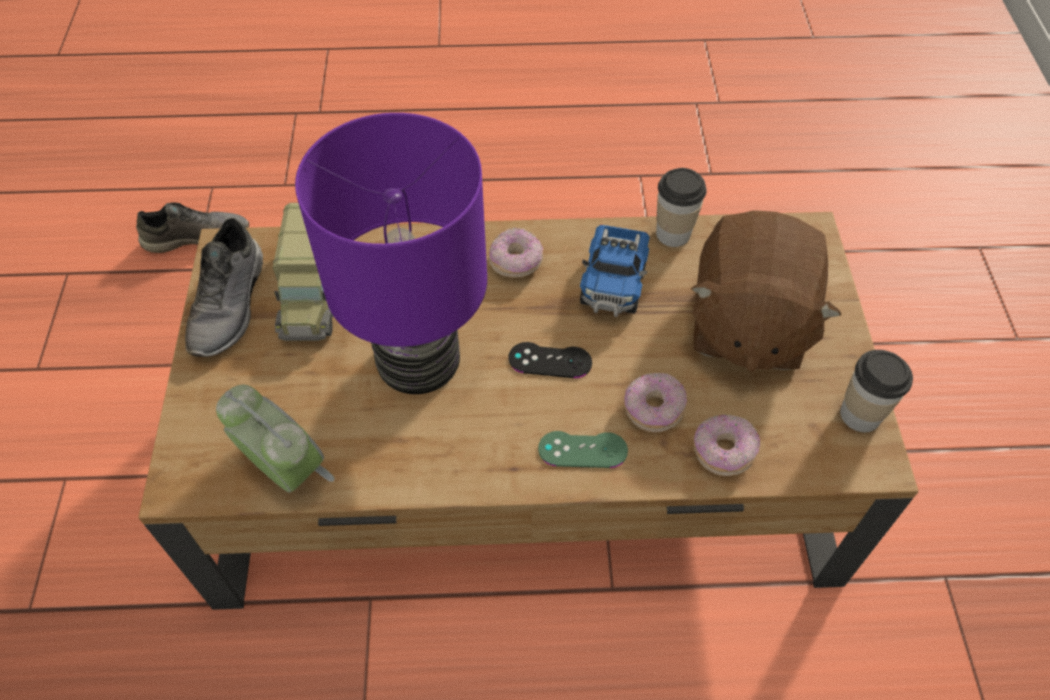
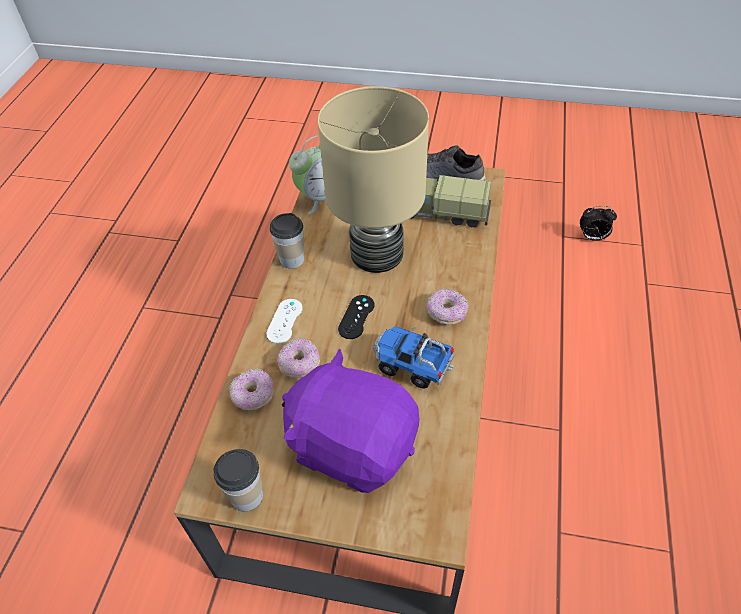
camera: 105 degrees right, 5 degrees down
grey shoe [136,203,249,253] -> alarm clock [580,206,617,241]
purple table lamp [295,113,487,394] -> beige table lamp [318,86,429,273]
green game controller [538,431,628,468] -> white game controller [266,299,303,344]
cup [656,168,707,247] -> cup moved to [270,213,304,269]
brown plush toy [691,210,841,372] -> purple plush toy [282,349,419,493]

